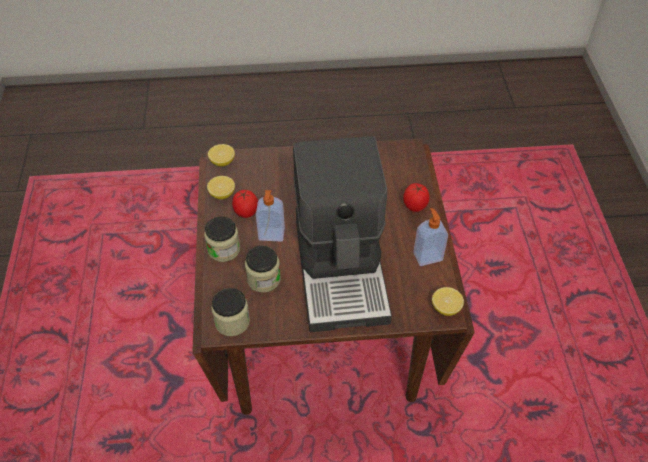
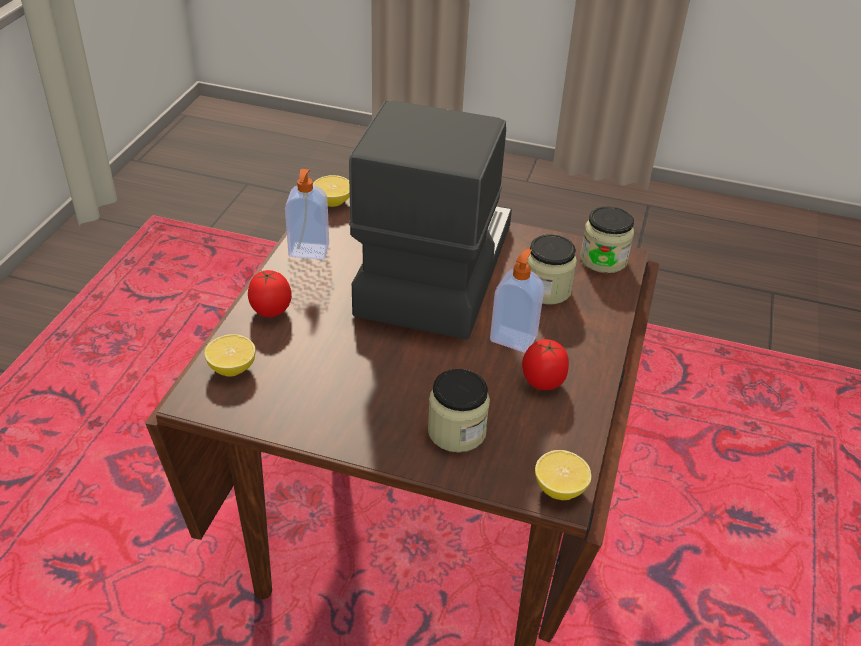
camera: 160 degrees left, 10 degrees down
jar [204,217,240,262] -> jar moved to [428,369,490,452]
lemon [207,176,235,200] -> lemon moved to [205,334,256,377]

